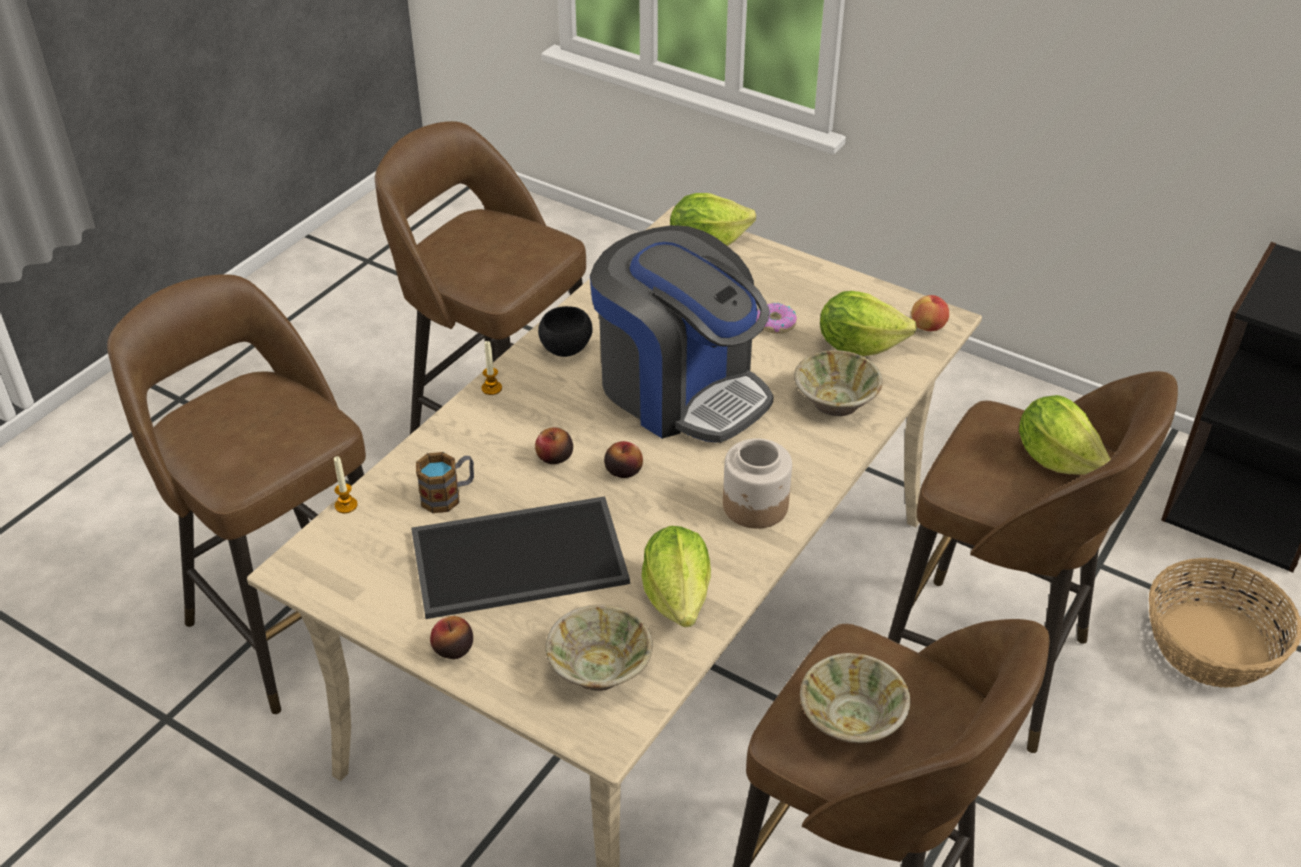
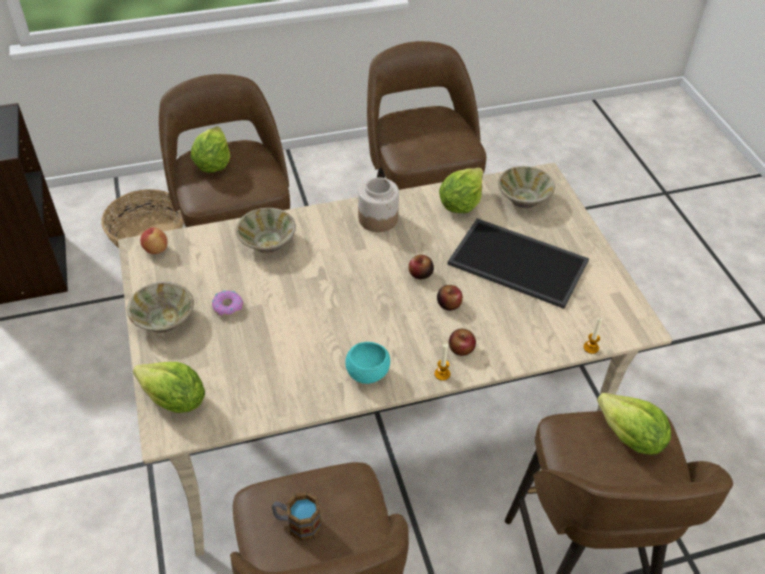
camera: 140 degrees left, 5 degrees up
mug [416,452,474,513] -> mug moved to [272,492,322,541]
apple [430,616,473,659] -> apple moved to [449,329,476,356]
black bowl [538,306,593,357] -> turquoise bowl [345,342,390,384]
coffee machine [590,225,774,443] -> none
beige bowl [800,653,910,743] -> beige bowl moved to [127,282,194,333]
lettuce [820,291,917,356] -> lettuce moved to [597,393,671,455]

